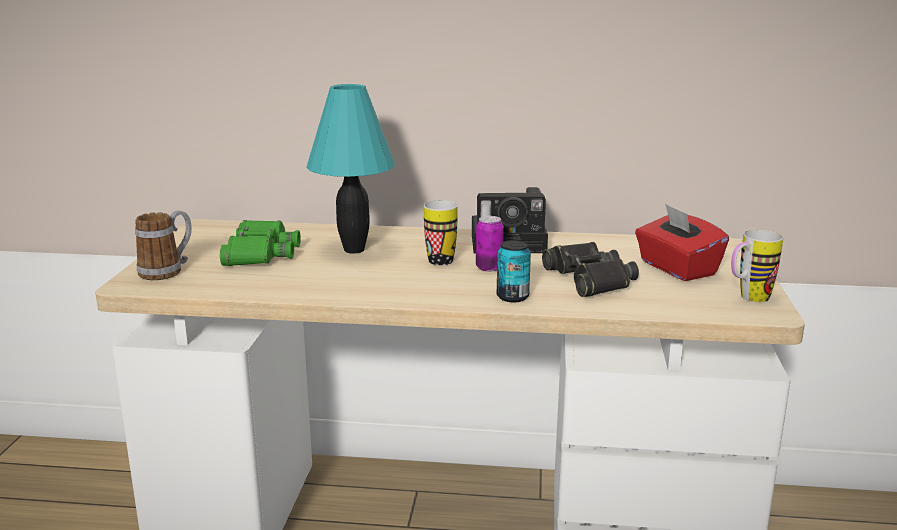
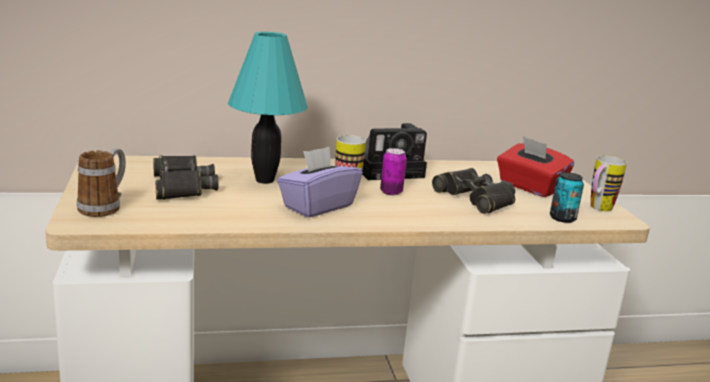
camera: 20 degrees left, 0 degrees up
green binoculars [220,220,301,266] -> black binoculars [153,156,218,200]
can [497,240,531,302] -> can moved to [550,172,584,223]
none -> purple tissue box [277,147,363,218]

